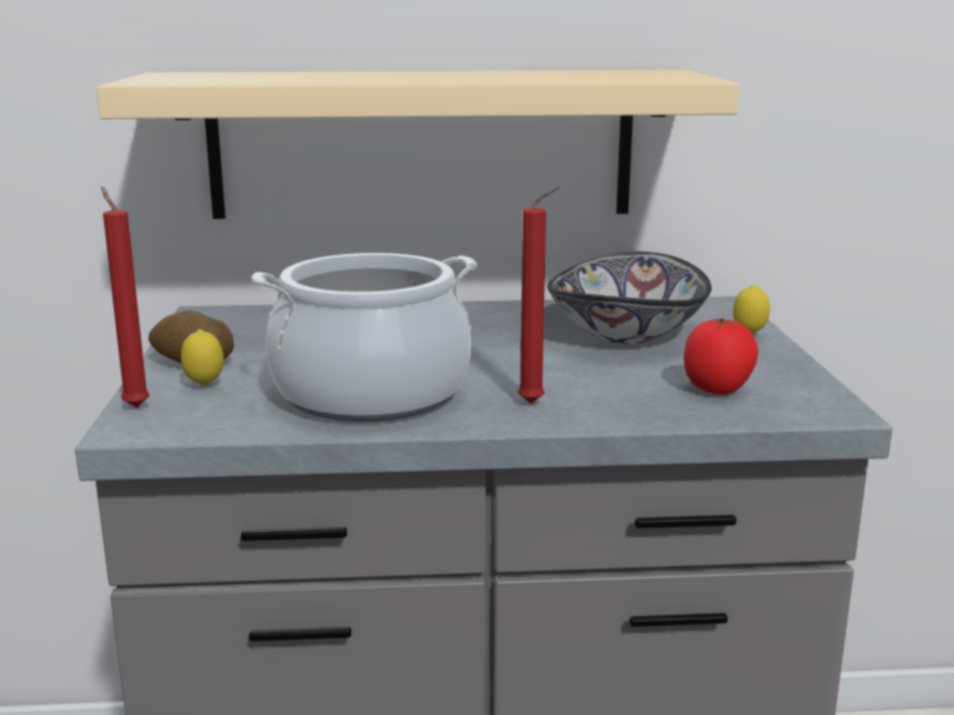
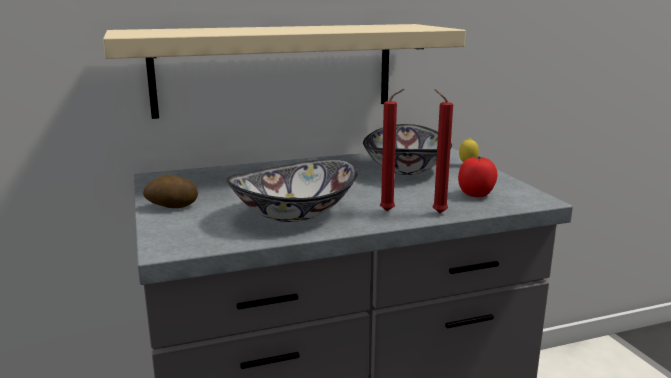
camera: 15 degrees left, 0 degrees up
red candle [101,186,150,408] -> red candle moved to [433,89,453,213]
lemon [181,329,224,386] -> none
cooking pot [251,253,477,422] -> bowl [226,159,357,222]

